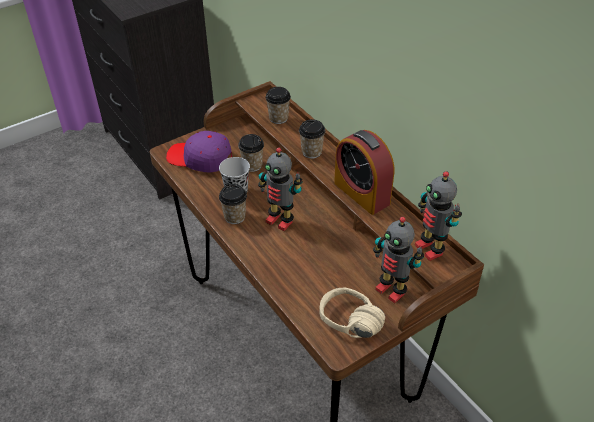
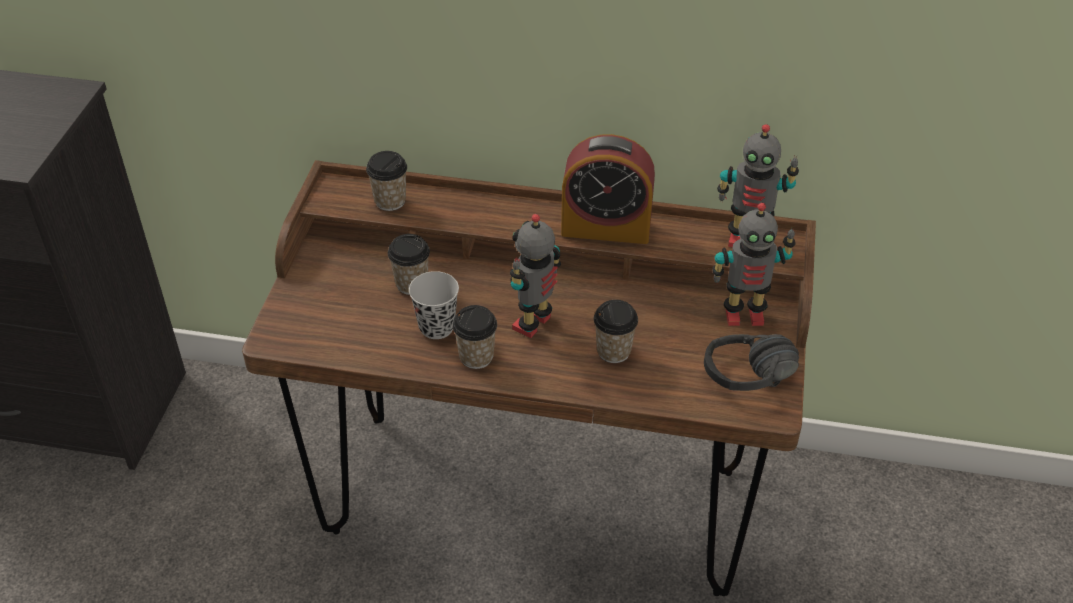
camera: 45 degrees left, 0 degrees up
purple cap [166,131,232,173] -> none
toy robot [258,148,303,231] -> toy robot turned 135 degrees clockwise [510,214,561,338]
cup [299,119,325,159] -> cup moved to [594,300,638,363]
beige headphones [319,287,385,338] -> black headphones [704,334,799,391]

